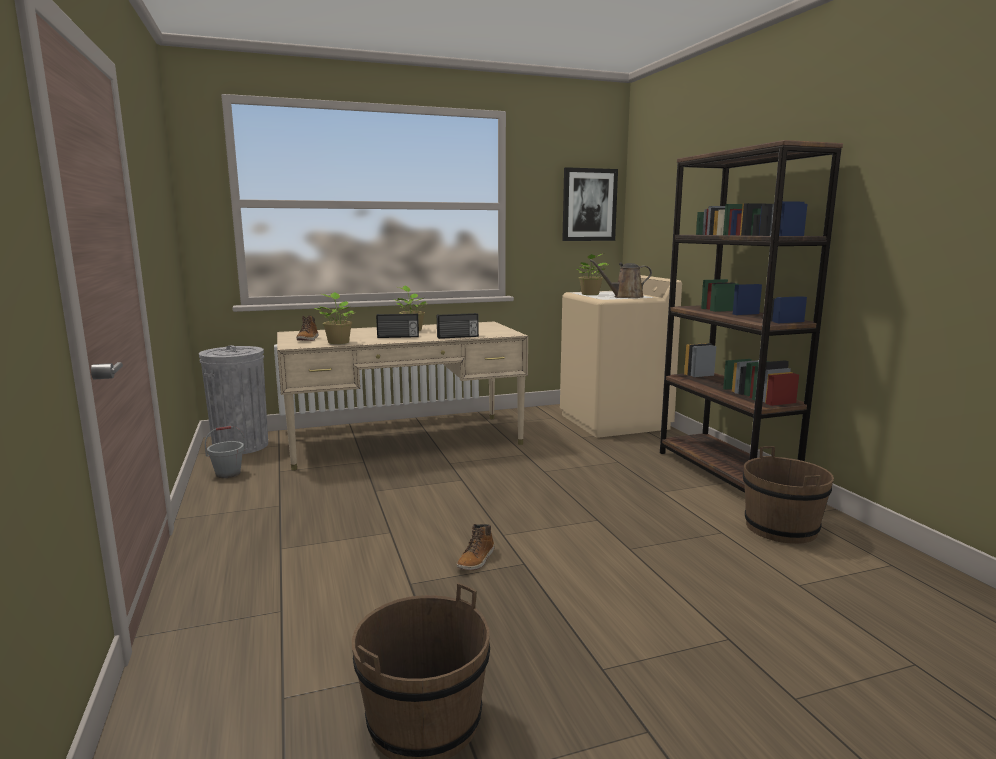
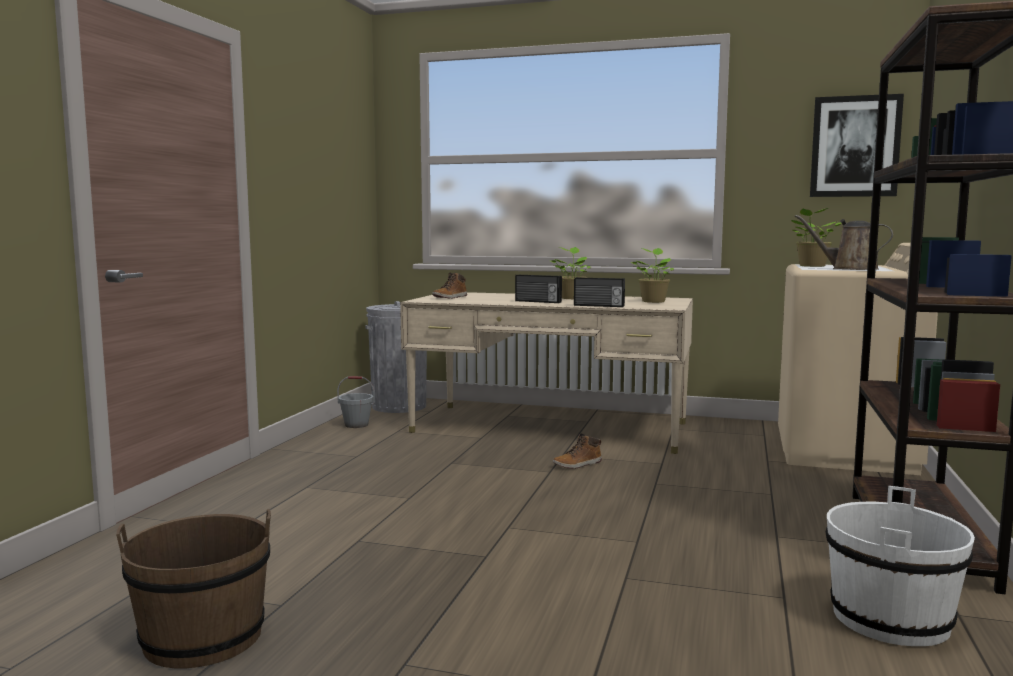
camera: 35 degrees right, 5 degrees down
potted plant [315,292,354,344] -> potted plant moved to [631,248,674,303]
boot [457,524,495,570] -> boot moved to [553,433,602,469]
brown bucket [743,446,834,544] -> white bucket [826,486,975,646]

